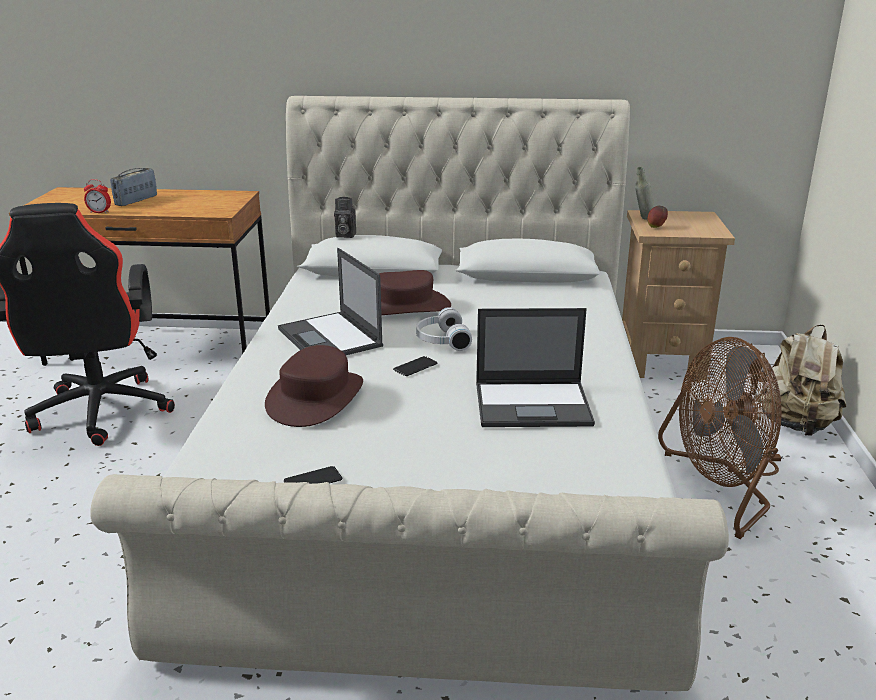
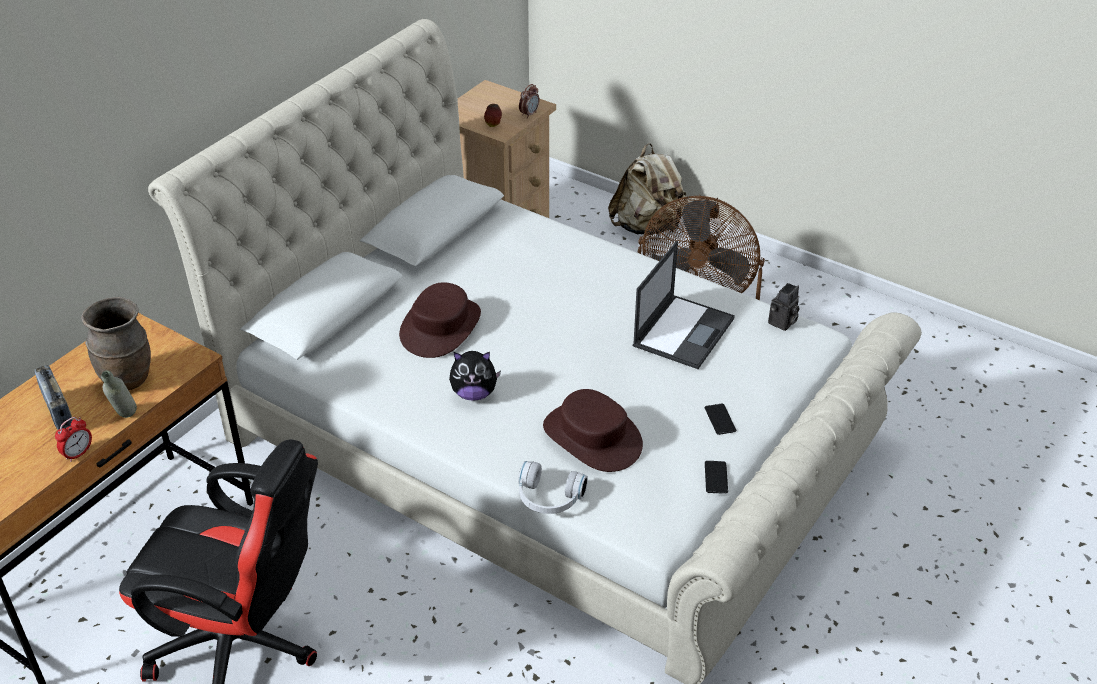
camera: 60 degrees left, 15 degrees up
laptop [278,248,383,355] -> plush toy [449,351,501,401]
camera [334,197,356,238] -> camera moved to [768,283,799,331]
phone [393,356,437,376] -> phone moved to [705,404,736,435]
white headphones [416,307,472,351] -> white headphones moved to [518,461,588,514]
grey bottle [635,167,654,220] -> grey bottle moved to [101,371,137,418]
none -> brown vase [81,297,151,390]
none -> alarm clock [519,84,539,118]

